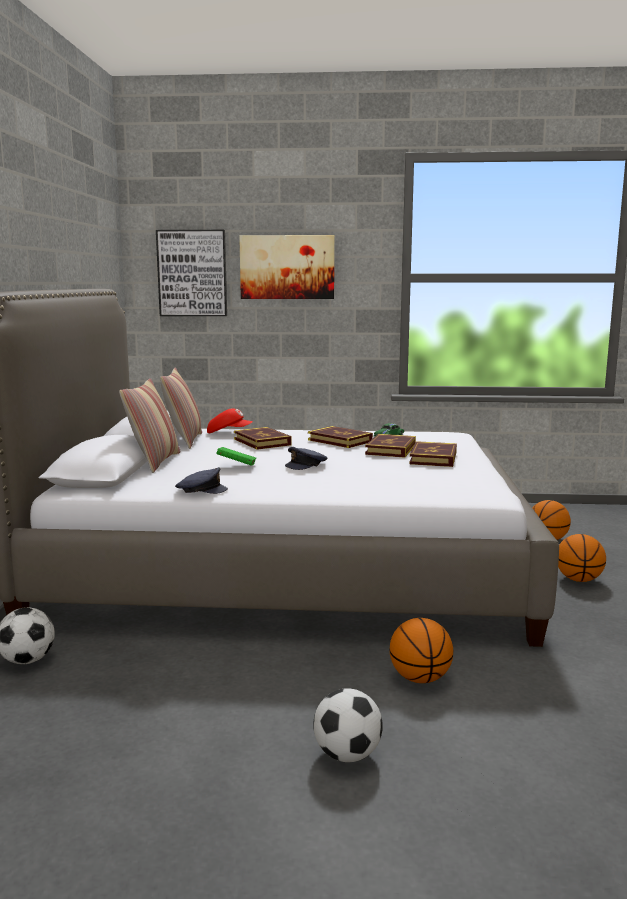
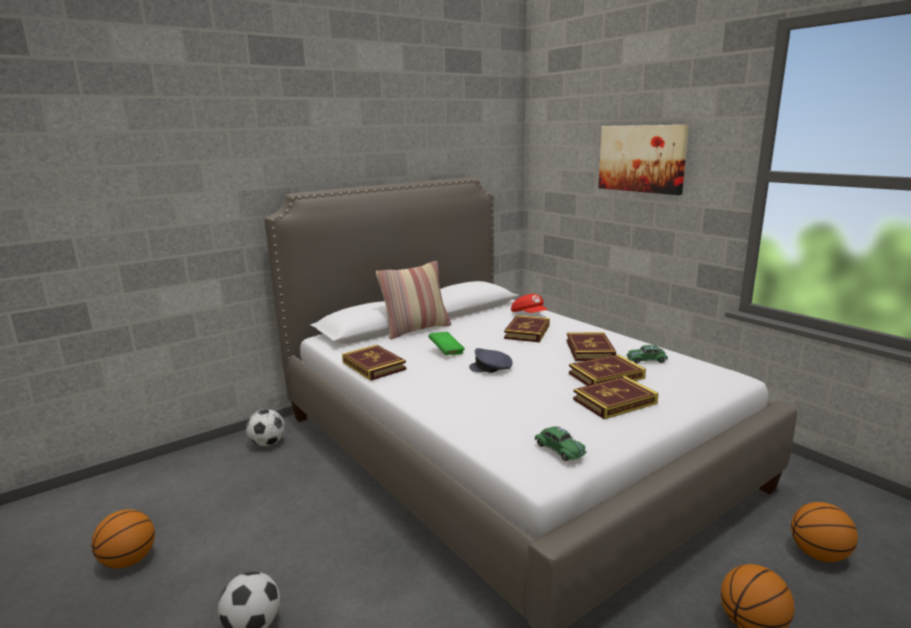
camera: 50 degrees right, 5 degrees up
picture [156,230,227,316] -> none
pillow [160,367,202,449] -> none
grey cap [175,467,228,494] -> book [342,345,406,381]
basketball [390,618,453,683] -> basketball moved to [91,509,155,569]
none -> green toy car [535,426,587,461]

